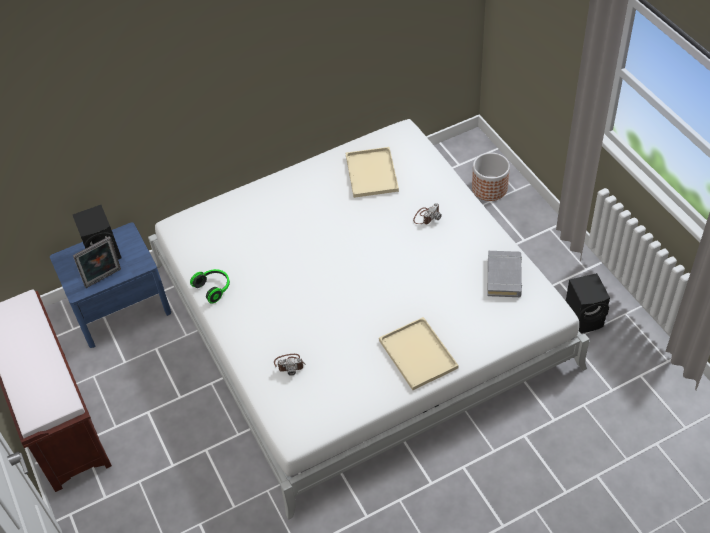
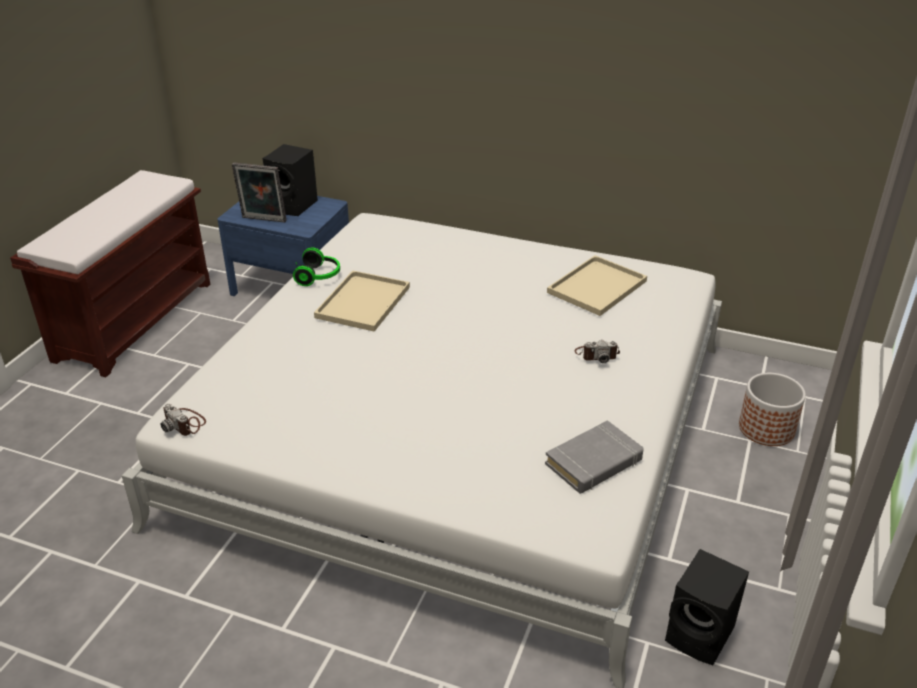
camera: 45 degrees right, 15 degrees down
camera [274,354,306,376] -> camera moved to [160,404,206,436]
beige tray [379,317,459,390] -> beige tray moved to [314,270,410,332]

